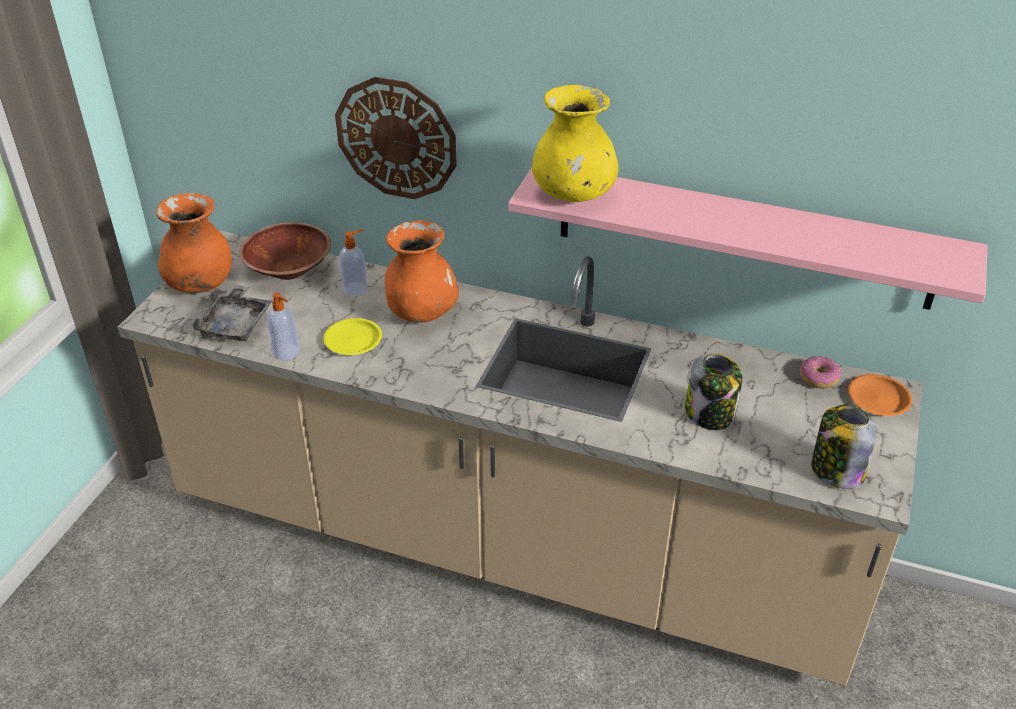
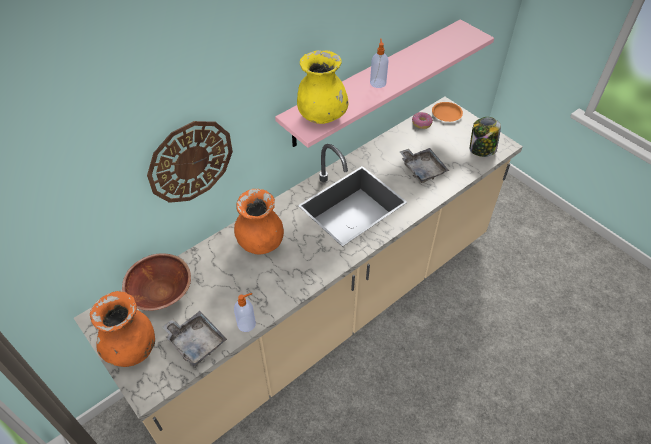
camera: 60 degrees left, 10 degrees up
yellow plate [323,318,382,355] -> none
soap dispenser [339,229,367,296] -> soap dispenser moved to [370,38,389,88]
jar [685,354,742,430] -> grey tray [400,148,449,183]

